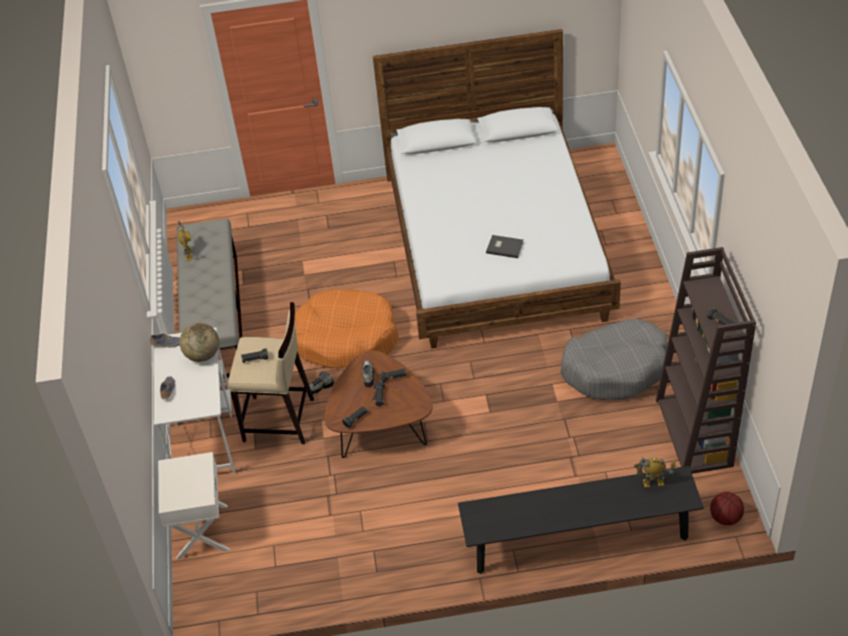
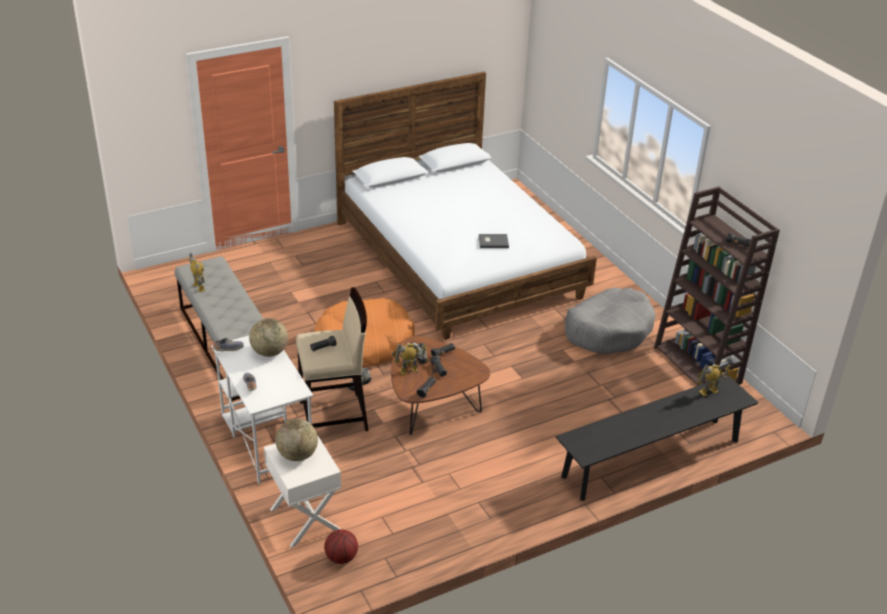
camera: 25 degrees left, 10 degrees down
basketball [710,492,744,525] -> basketball moved to [324,529,358,564]
none -> globe [276,419,318,461]
none -> toy robot [392,343,427,375]

